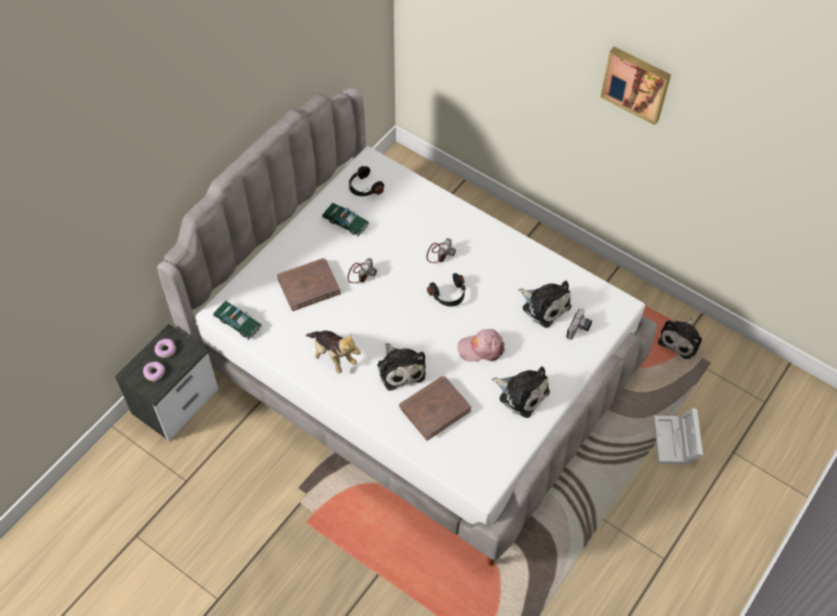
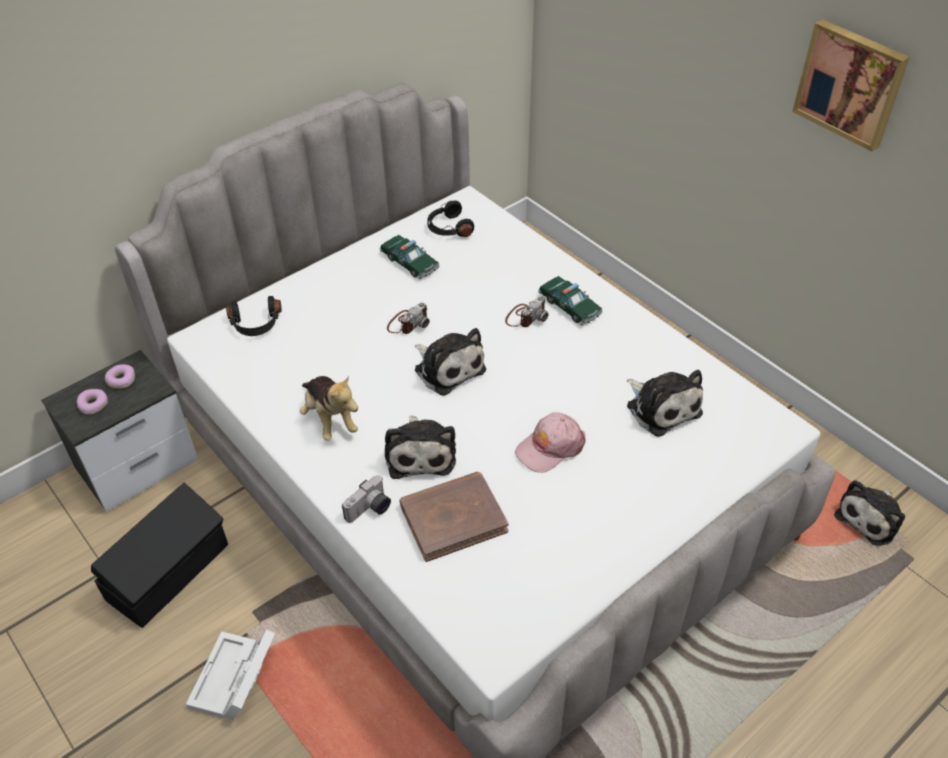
camera: 15 degrees right, 10 degrees down
toy car [213,301,262,340] -> toy car moved to [538,276,603,325]
brown book [277,258,341,311] -> none
black headphones [427,273,466,307] -> black headphones moved to [226,296,282,336]
pink cap [458,329,505,362] -> pink cap turned 45 degrees counterclockwise [515,412,585,473]
plush toy [492,366,550,418] -> plush toy moved to [415,328,486,396]
camera [566,308,592,340] -> camera moved to [342,475,391,523]
white storage box [654,408,703,464] -> white storage box moved to [186,629,275,720]
none -> black storage box [91,483,228,628]

